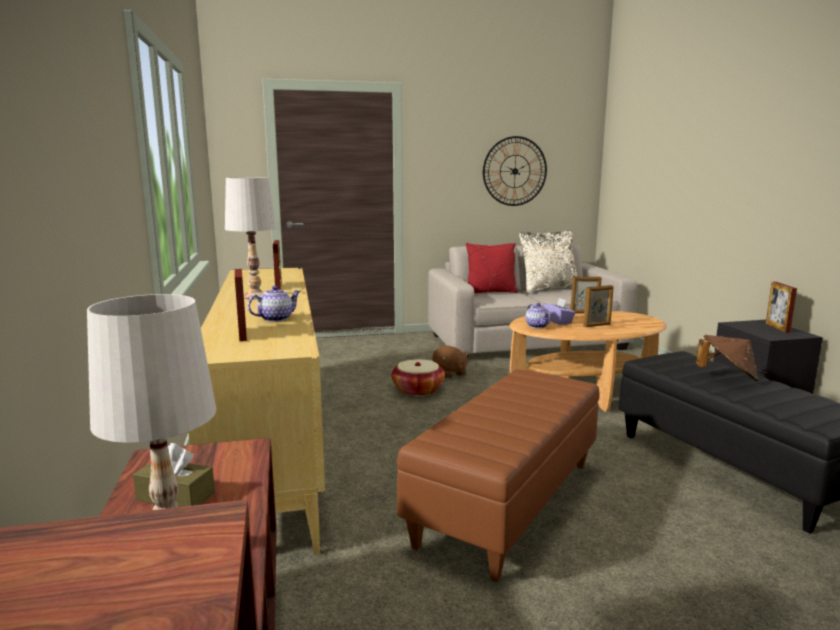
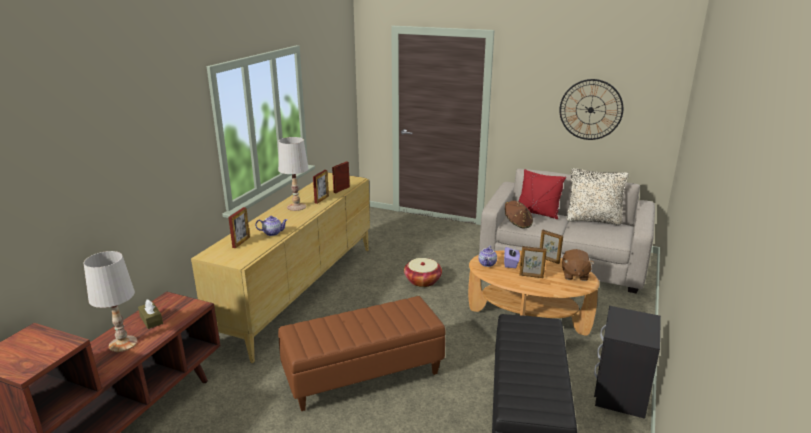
camera: 35 degrees right, 10 degrees up
brown plush toy [432,346,469,379] -> brown plush toy moved to [562,249,594,281]
brown hat [696,335,759,382] -> brown hat moved to [505,201,533,228]
picture frame [766,282,797,333] -> picture frame moved to [332,161,350,193]

